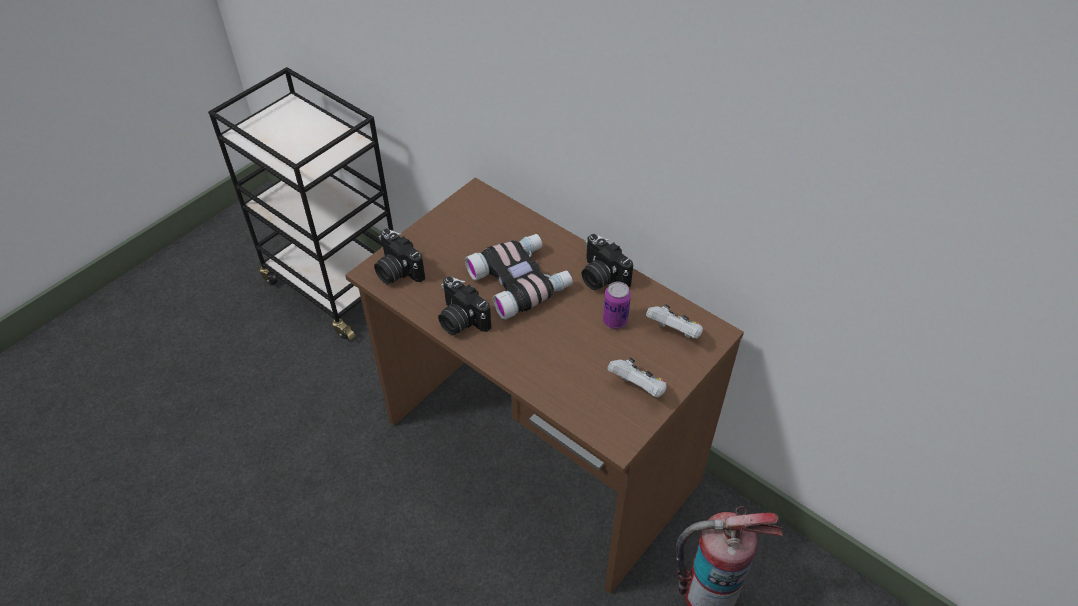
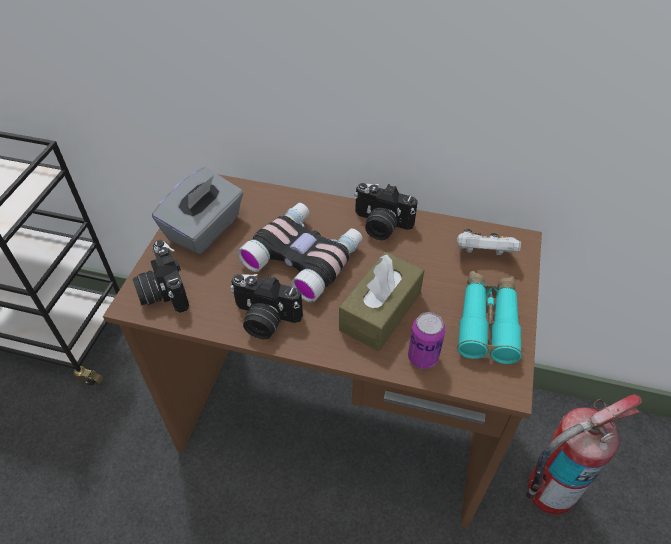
camera: 25 degrees left, 0 degrees up
camera [374,228,425,284] -> camera turned 45 degrees clockwise [132,240,189,313]
can [603,282,631,329] -> can moved to [408,312,445,369]
white game controller [607,357,666,398] -> turquoise binoculars [457,271,522,364]
none -> grey tissue box [152,167,244,254]
none -> brown tissue box [339,252,424,351]

